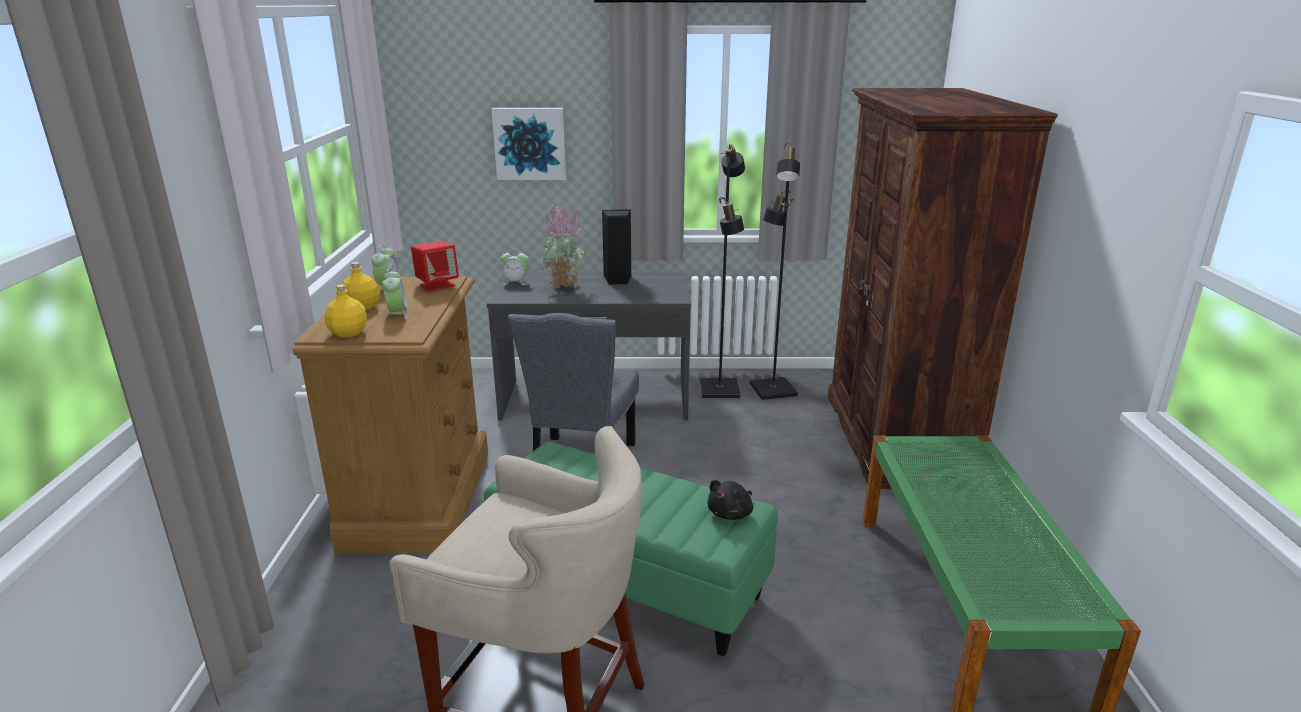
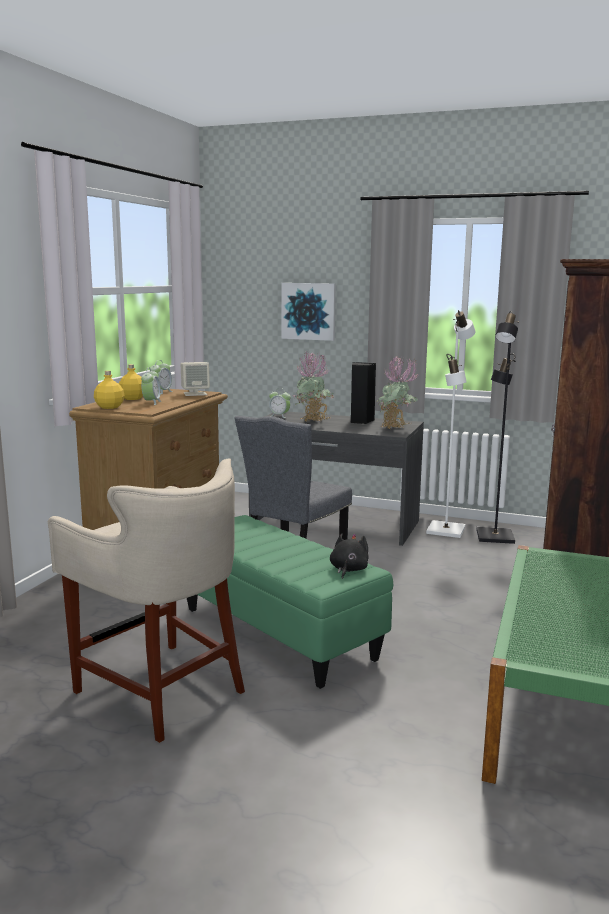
camera: 20 degrees right, 10 degrees down
red speaker [411,241,459,291] -> beige speaker [180,362,210,396]
black floor lamp [700,144,745,398] -> white floor lamp [426,310,476,538]
black plush toy [707,480,753,520] -> black plush toy turned 135 degrees clockwise [330,534,369,579]
none -> potted plant [377,356,419,429]

